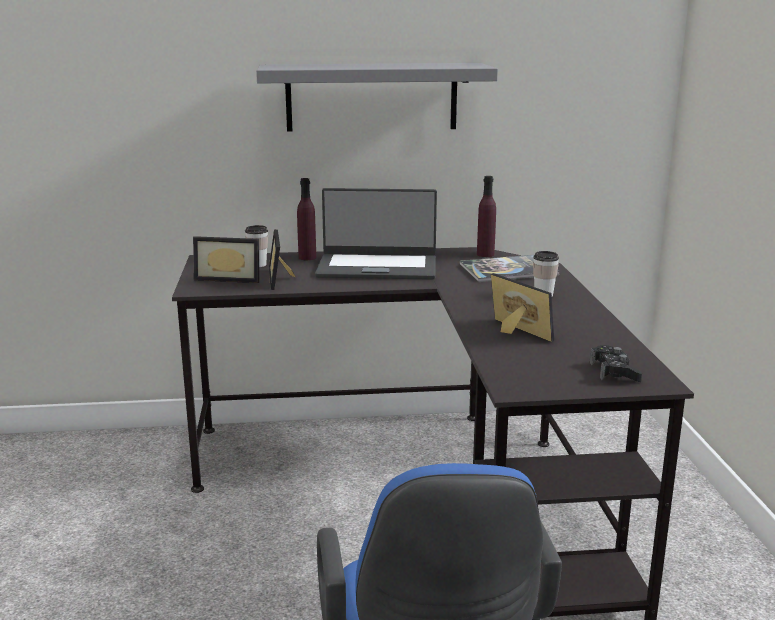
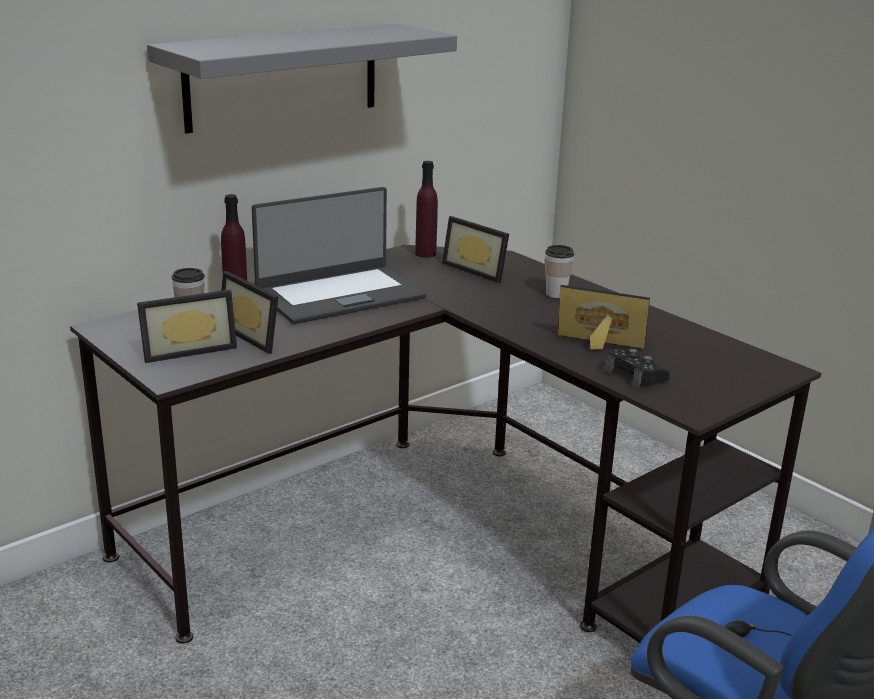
camera: 35 degrees left, 5 degrees up
book [460,255,560,282] -> picture frame [442,216,509,283]
black game controller [590,345,642,382] -> black game controller moved to [605,349,670,388]

